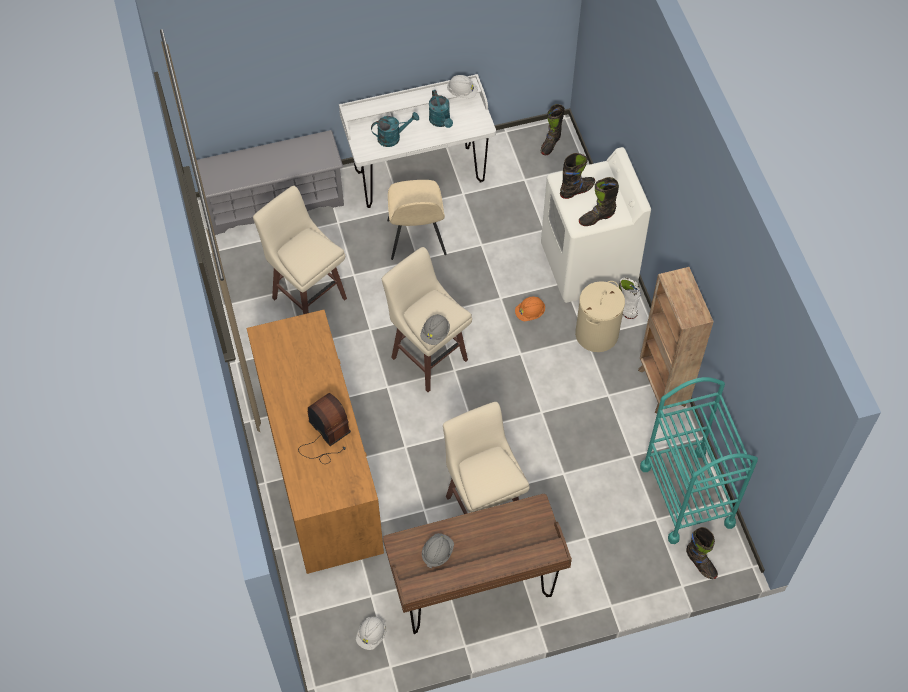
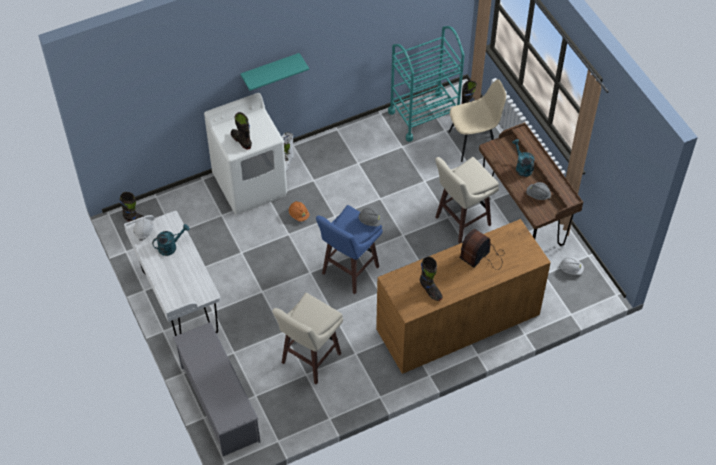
camera: 100 degrees left, 5 degrees down
turquoise watering can [371,112,419,147] -> turquoise watering can moved to [512,139,535,177]
beige stool [382,247,472,392] -> blue stool [316,205,383,294]
beige chair [387,180,447,260] -> beige chair moved to [449,79,506,162]
beige laundry basket [575,281,625,352] -> none
black boot [579,177,619,226] -> black boot moved to [420,257,443,301]
brown bookcase [638,267,714,414] -> none
none -> turquoise shelf [240,53,309,91]

